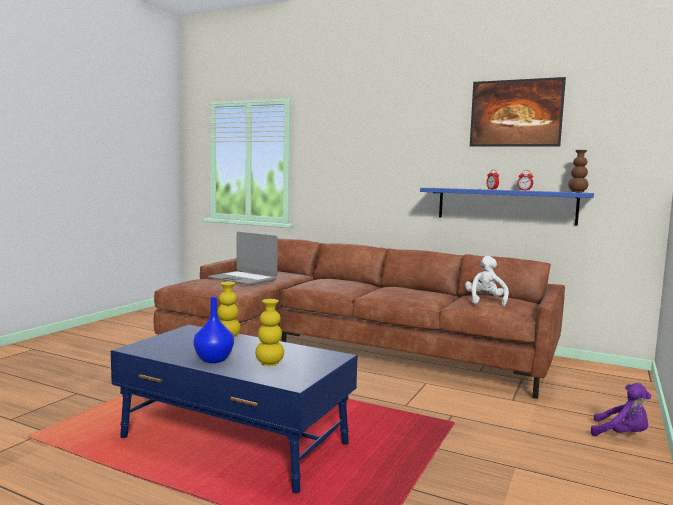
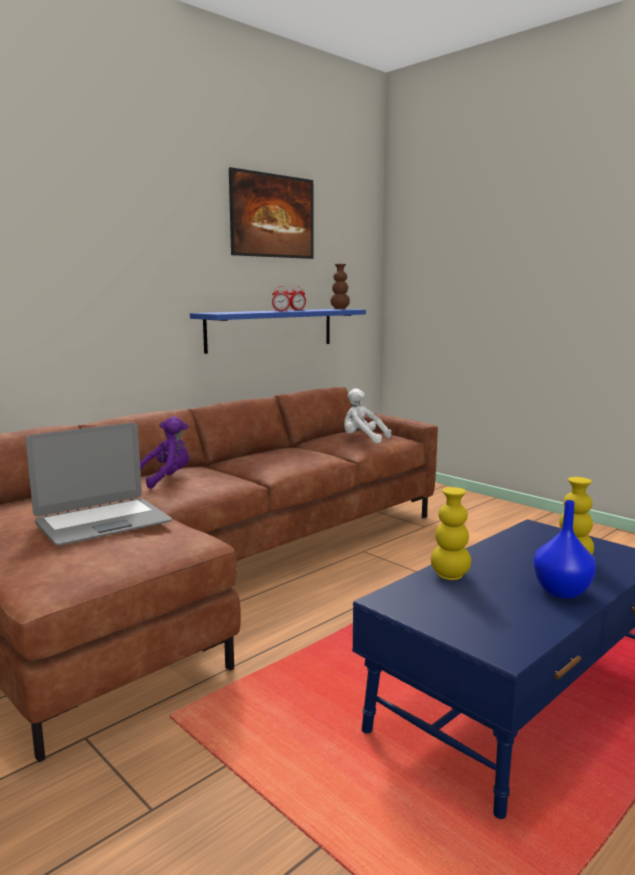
camera: 70 degrees left, 5 degrees up
purple plush toy [591,383,651,436] -> purple plush toy moved to [140,416,189,489]

